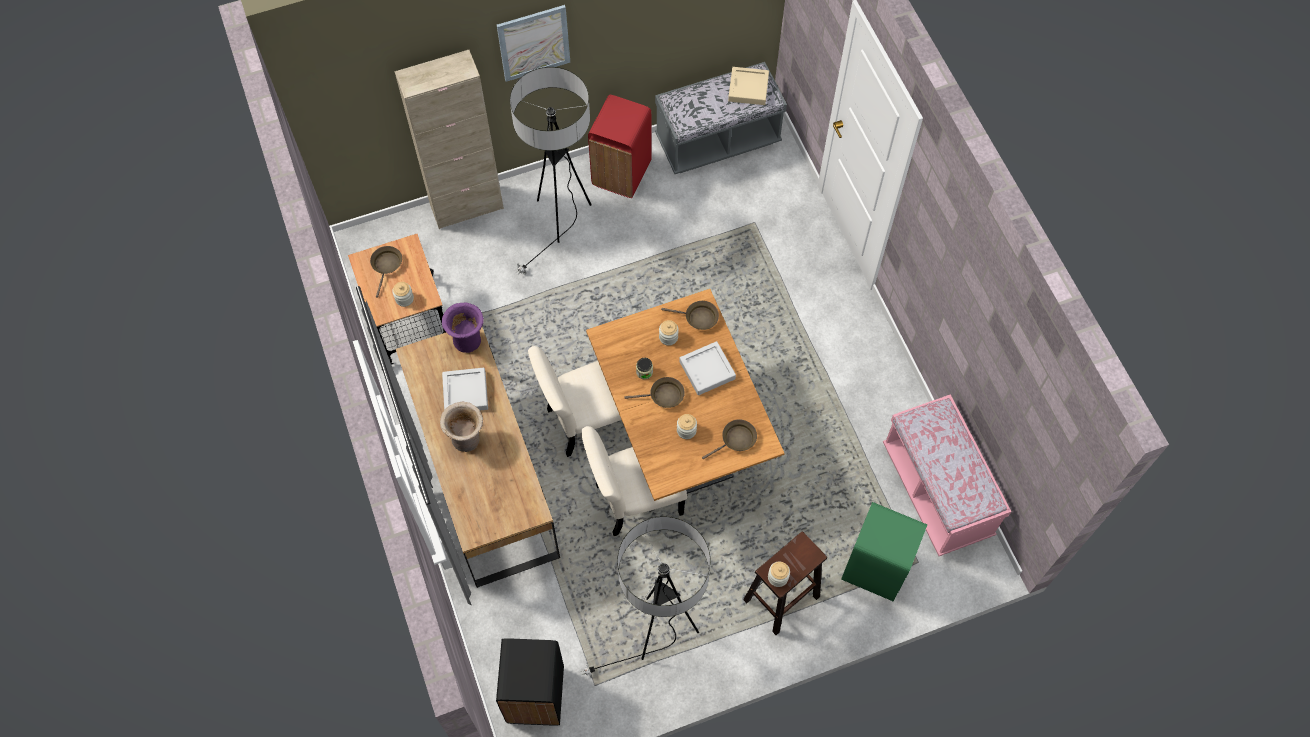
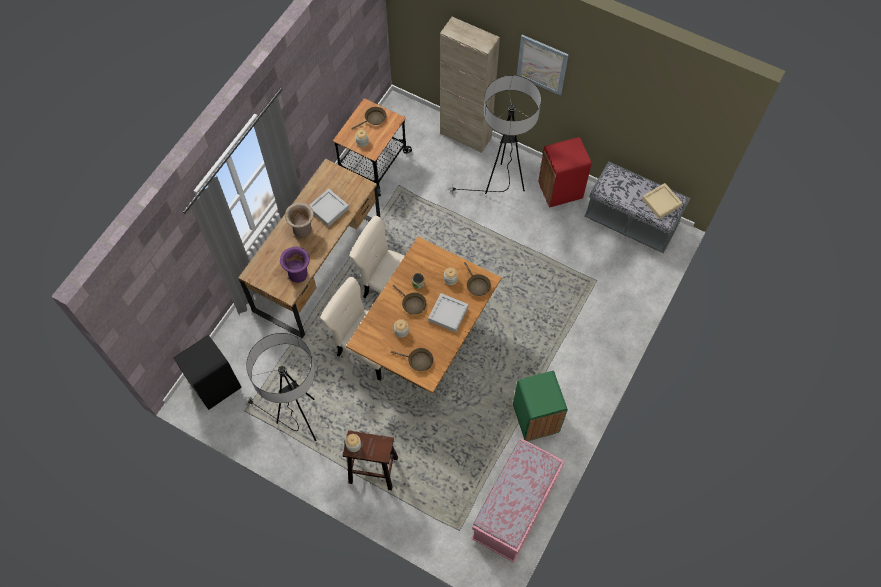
camera: 50 degrees right, 0 degrees up
purple vase [442,303,484,353] -> purple vase moved to [280,247,310,283]
green trash can [841,502,927,601] -> green trash can moved to [513,371,568,441]

